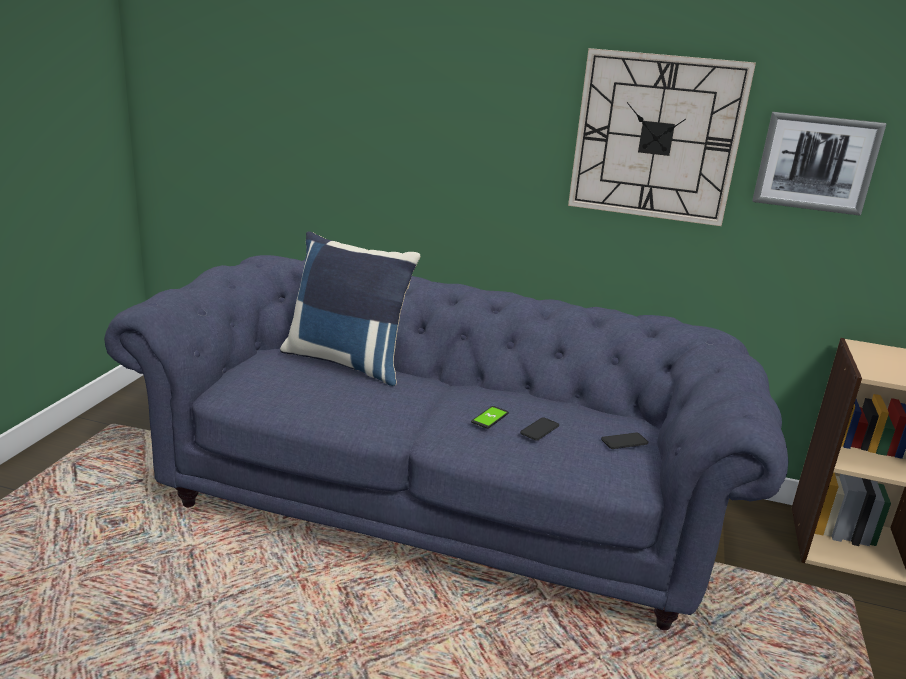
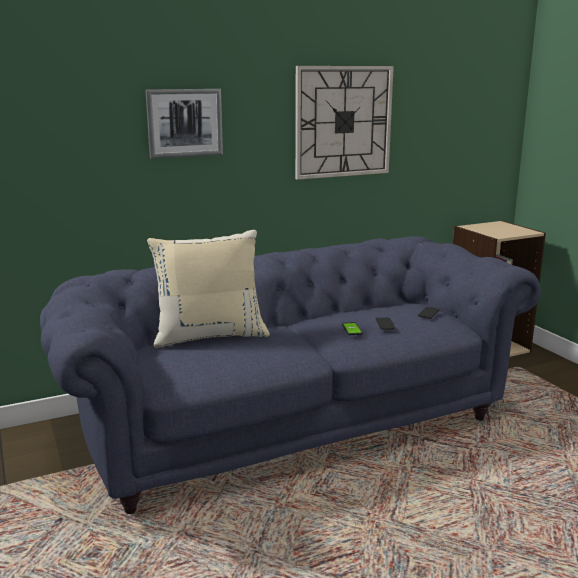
camera: 40 degrees left, 5 degrees down
blue pillow [280,231,420,386] -> beige pillow [147,230,270,348]
picture [752,112,886,216] -> picture moved to [145,89,223,159]

